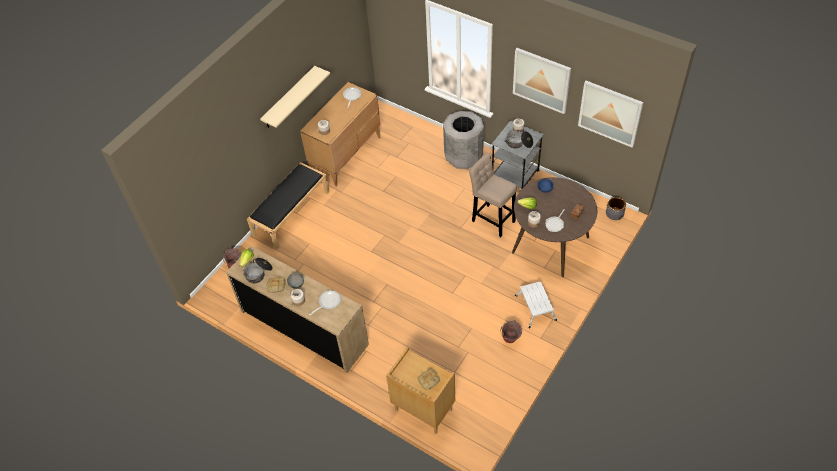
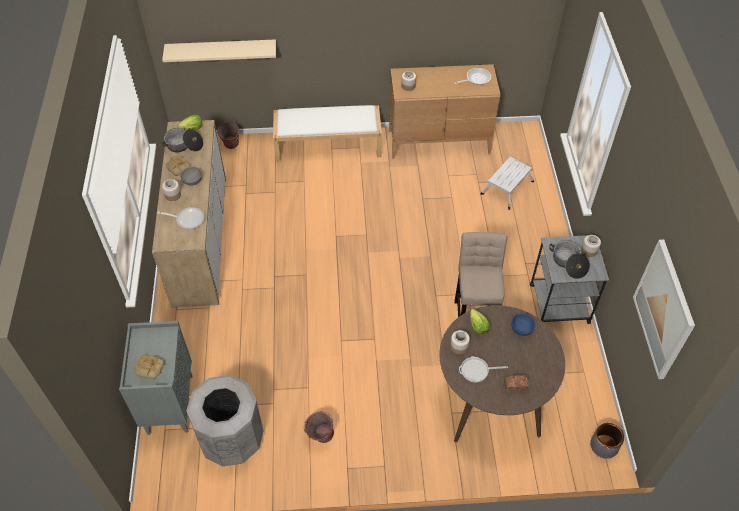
camera: 50 degrees right, 0 degrees up
black bench [247,162,330,250] -> white bench [273,105,382,162]
beige shelf [260,66,330,128] -> beige shelf moved to [162,39,276,62]
brown cabinet [386,347,455,434] -> grey cabinet [119,321,193,435]
grey trash can [443,111,484,169] -> grey trash can moved to [186,375,264,466]
picture [513,48,571,114] -> none
white step ladder [515,281,557,328] -> white step ladder moved to [480,157,534,210]

